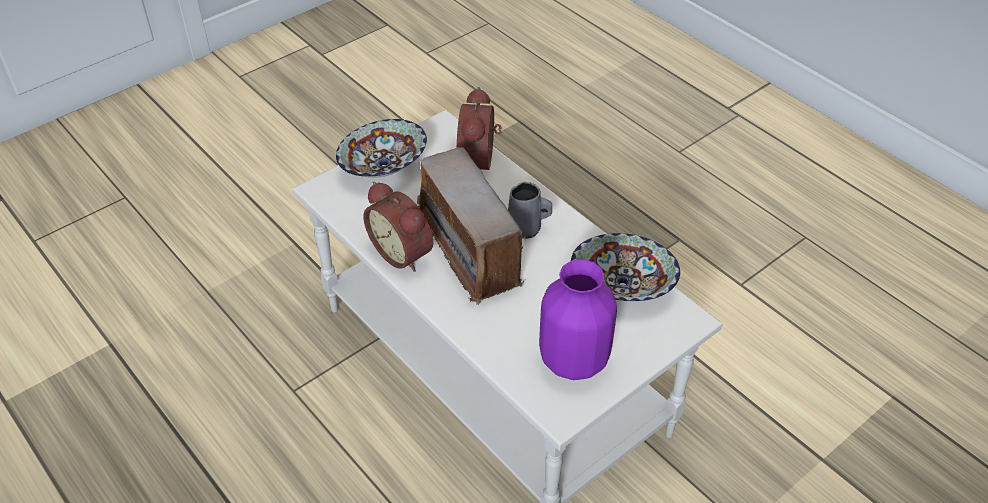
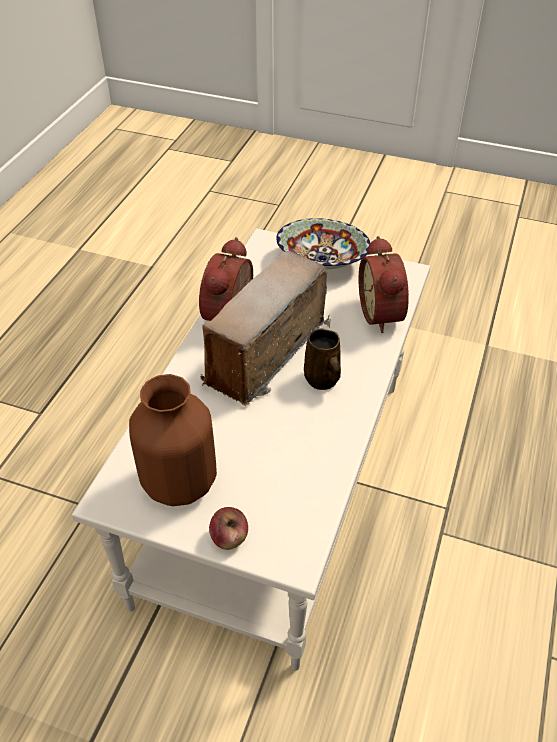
camera: 60 degrees right, 0 degrees up
alarm clock [457,87,502,170] -> alarm clock turned 75 degrees counterclockwise [359,236,409,333]
grey mug [508,182,552,239] -> brown mug [304,328,341,390]
purple vase [539,259,617,380] -> brown vase [129,374,217,506]
bowl [571,233,680,301] -> none
none -> apple [209,507,248,550]

